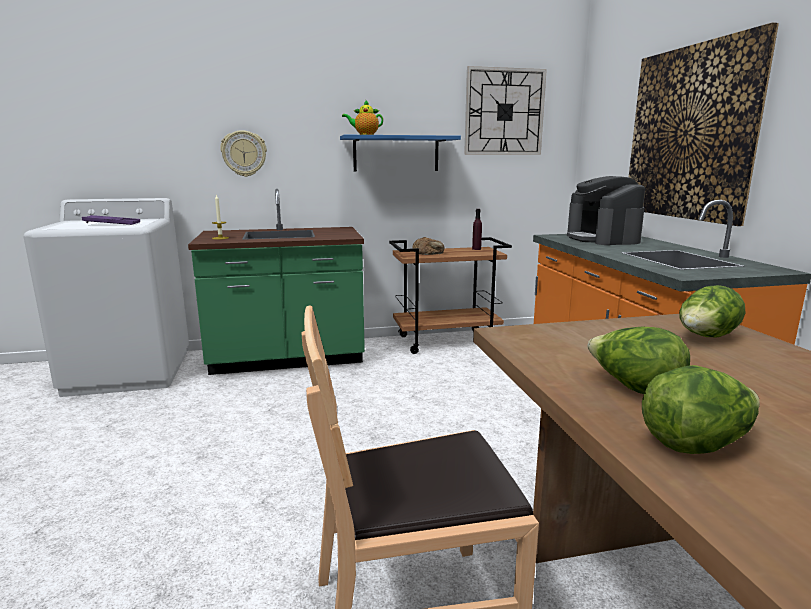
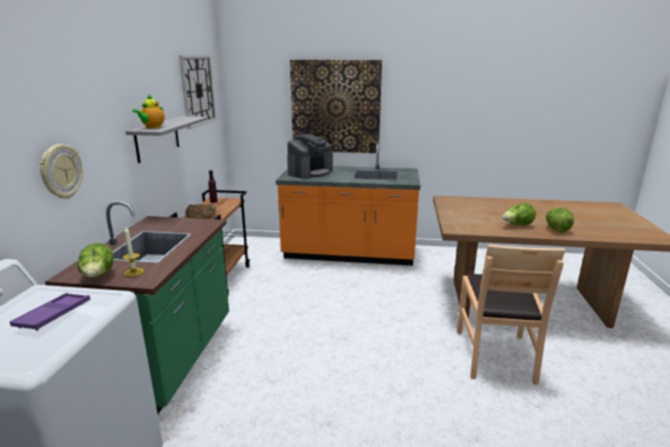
camera: 70 degrees left, 5 degrees up
blue shelf [340,135,461,171] -> grey shelf [126,116,208,163]
coffee machine [567,176,645,245] -> coffee machine turned 60 degrees counterclockwise [287,134,333,179]
lettuce [679,285,746,337] -> lettuce moved to [77,243,113,278]

